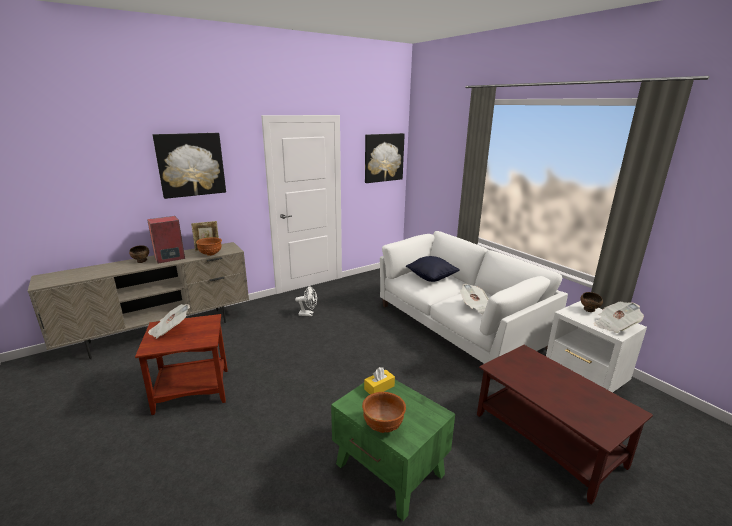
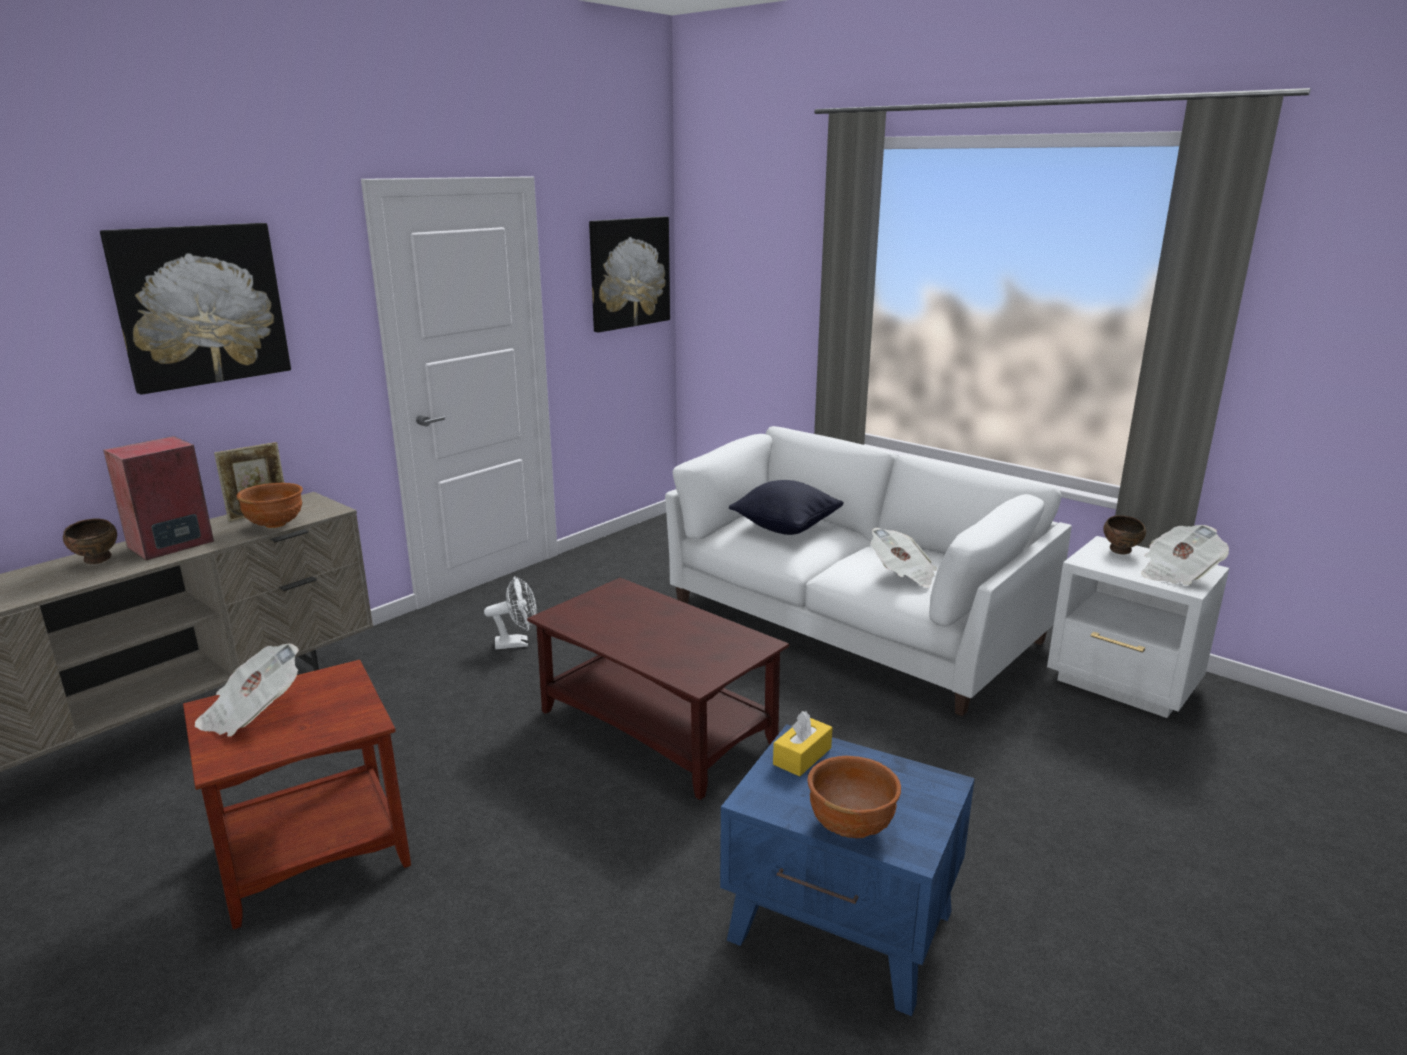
camera: 15 degrees left, 0 degrees up
green side table [331,380,455,521] -> blue side table [720,724,975,1016]
brown coffee table [477,345,653,505] -> brown coffee table moved to [527,578,789,800]

